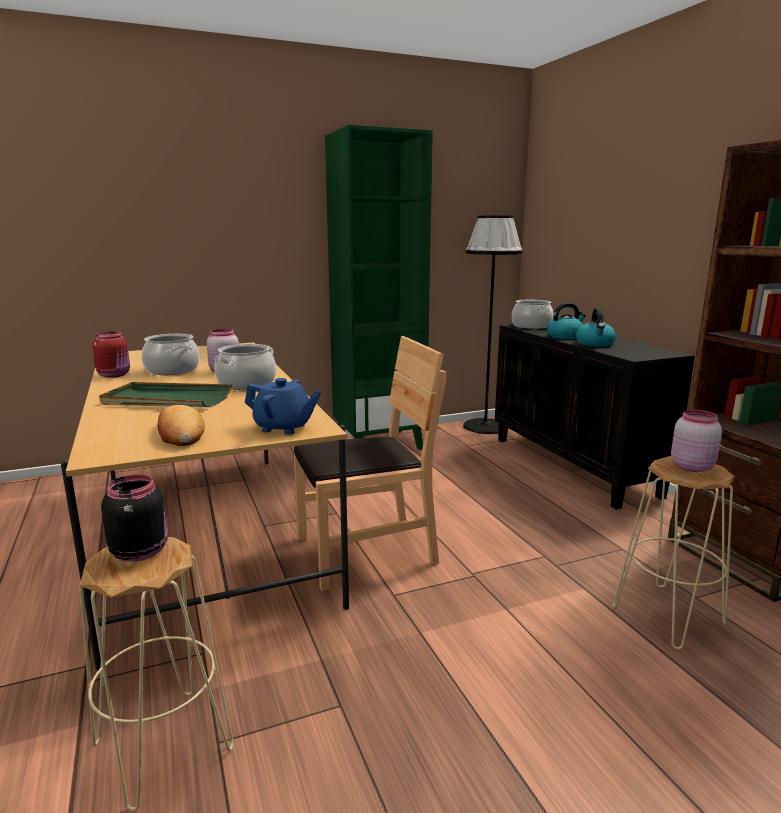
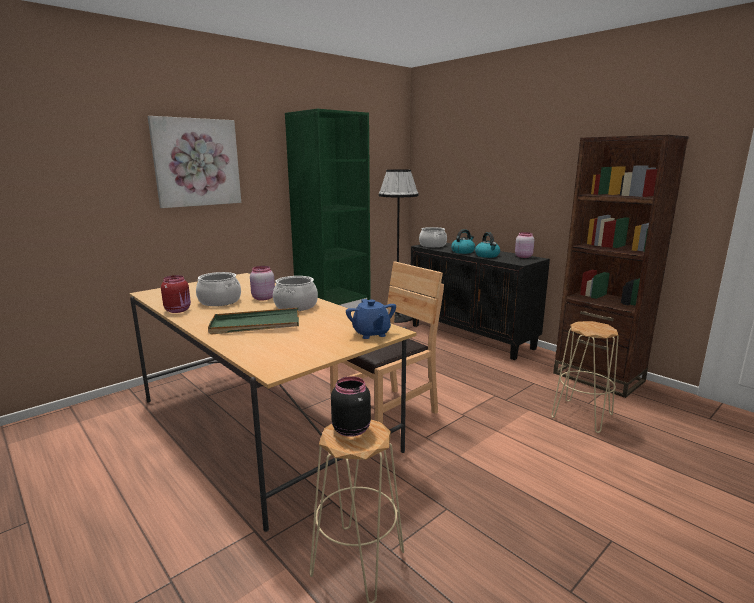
camera: 20 degrees left, 0 degrees up
bread [157,405,205,446] -> none
blue teapot [245,378,321,435] -> blue teapot turned 75 degrees clockwise [346,299,396,339]
pink jar [671,409,722,472] -> pink jar moved to [515,232,534,258]
none -> picture [148,116,241,208]

